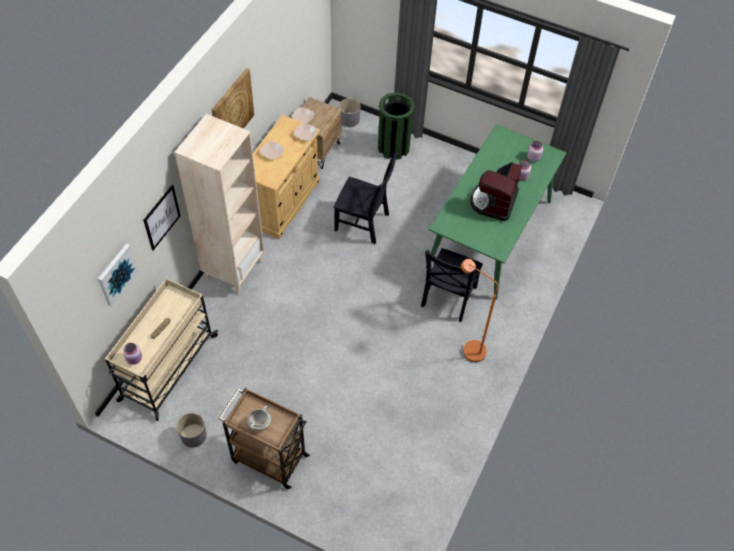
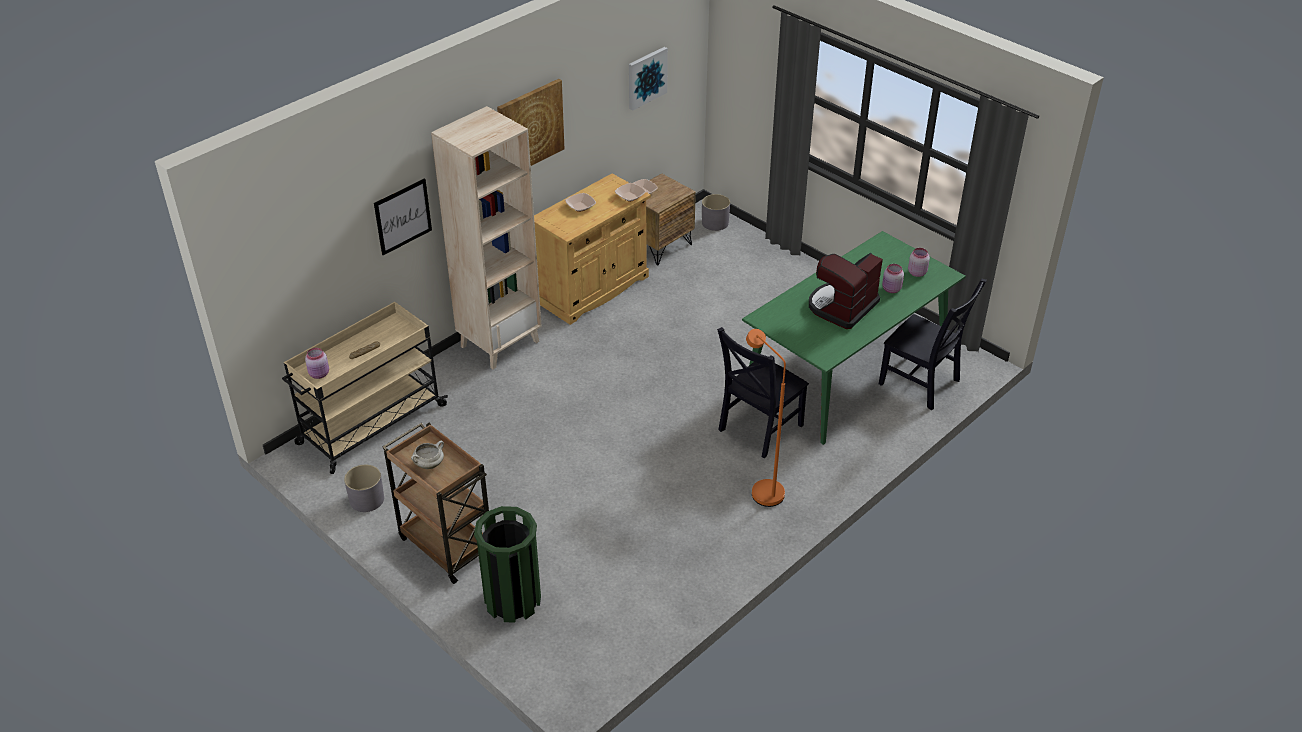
camera: 20 degrees right, 15 degrees down
picture [98,243,139,307] -> picture moved to [629,47,668,111]
black chair [334,153,398,244] -> black chair moved to [879,278,987,410]
green trash can [378,92,415,160] -> green trash can moved to [474,506,541,623]

